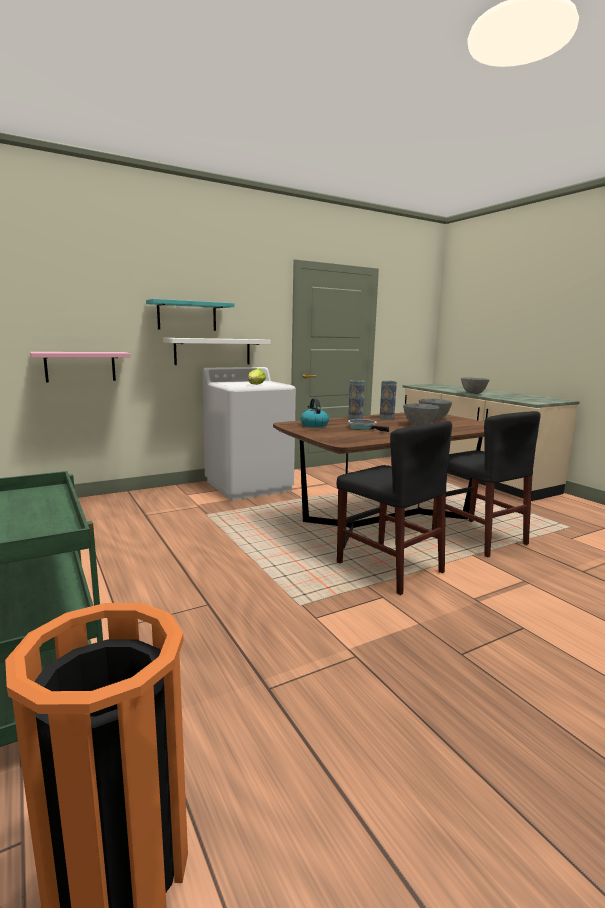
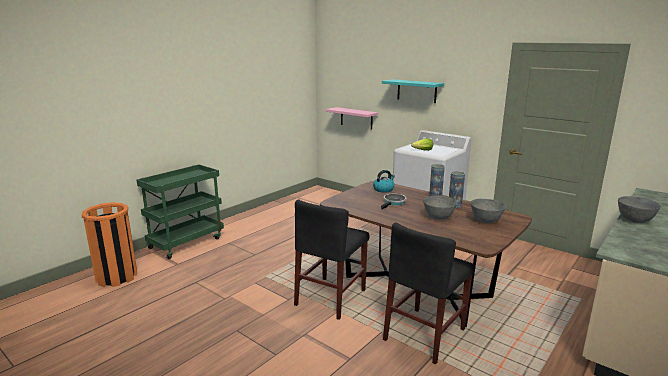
camera: 70 degrees right, 5 degrees up
white shelf [163,338,271,365] -> none

